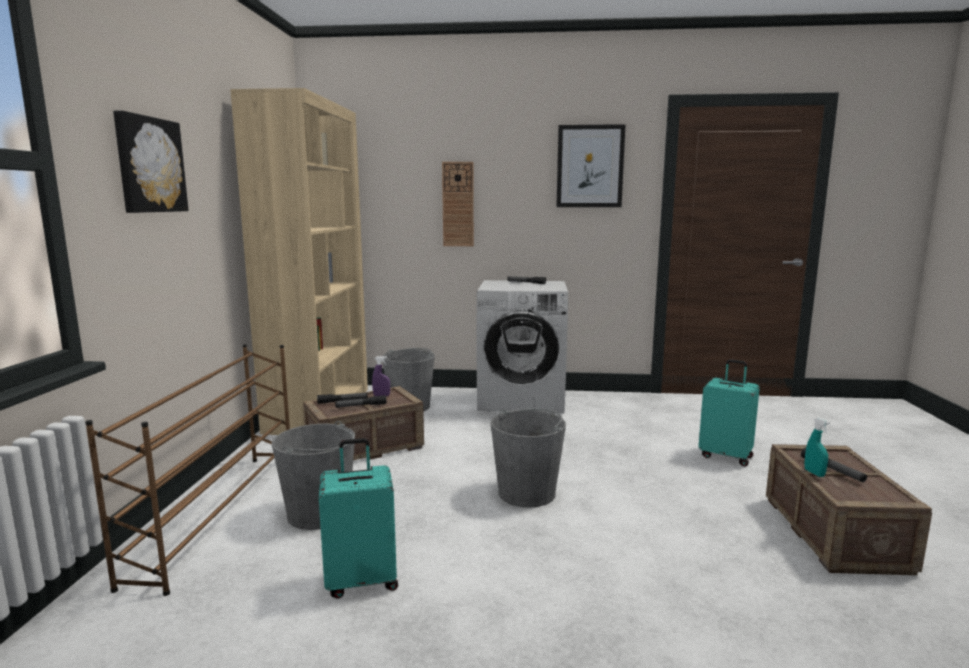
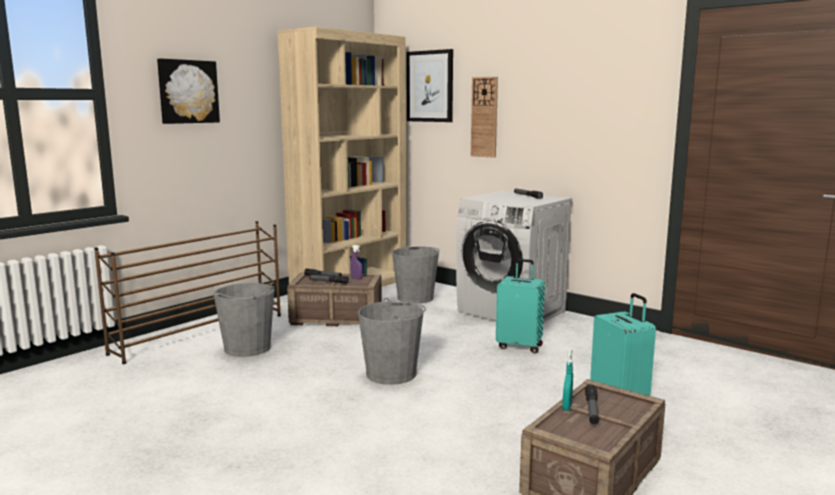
camera: 35 degrees right, 0 degrees up
turquoise suitcase [319,438,398,599] -> turquoise suitcase moved to [496,259,545,353]
picture [556,124,626,207] -> picture moved to [406,49,453,122]

